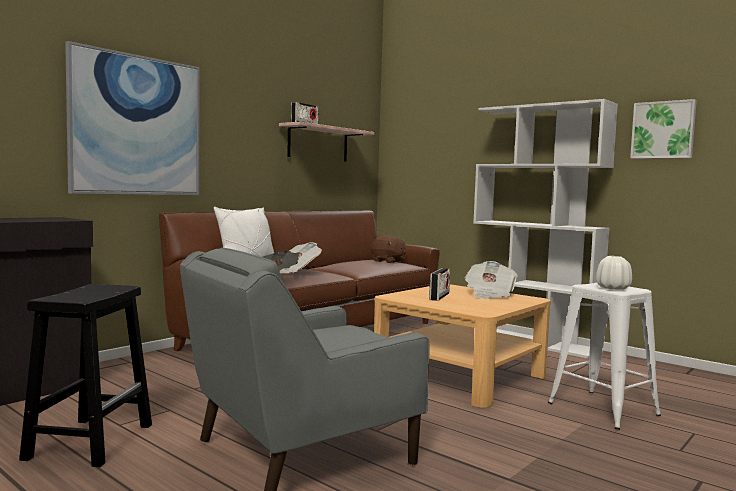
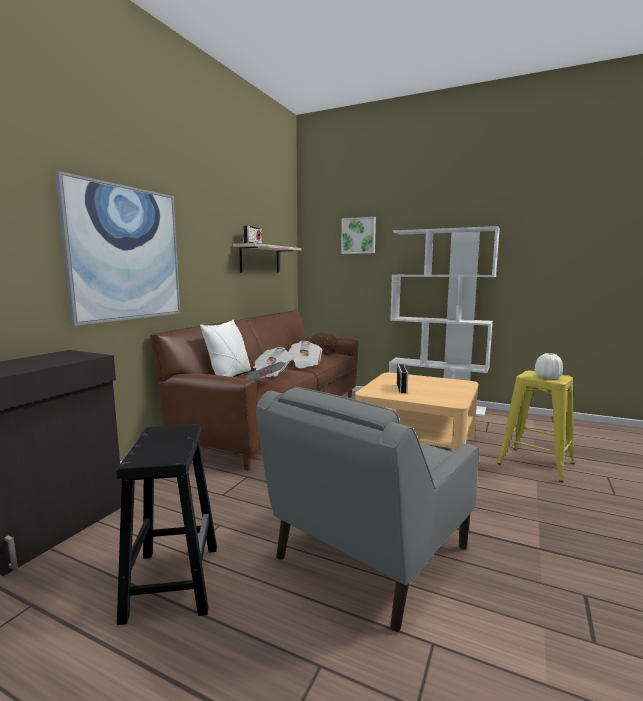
camera: 15 degrees left, 5 degrees up
newspaper [464,261,518,299] -> newspaper moved to [289,341,322,368]
white stool [548,283,661,430] -> yellow stool [497,371,575,482]
picture [630,99,697,159] -> picture moved to [341,217,376,254]

